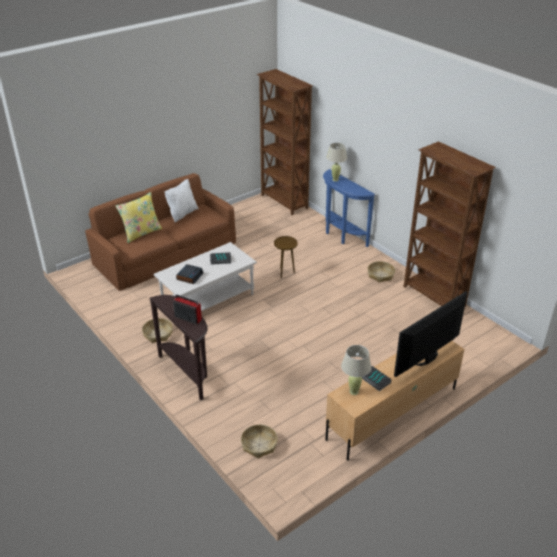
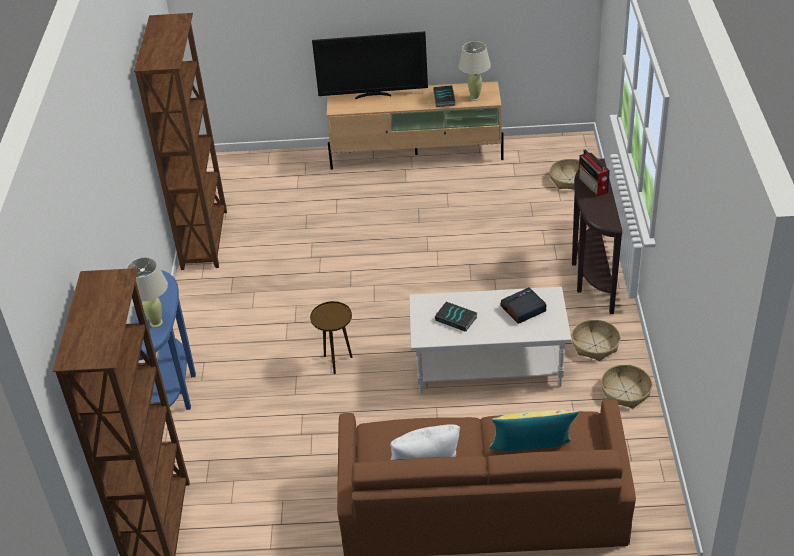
camera: 140 degrees left, 5 degrees up
basket [368,261,395,283] -> basket moved to [601,364,652,409]

